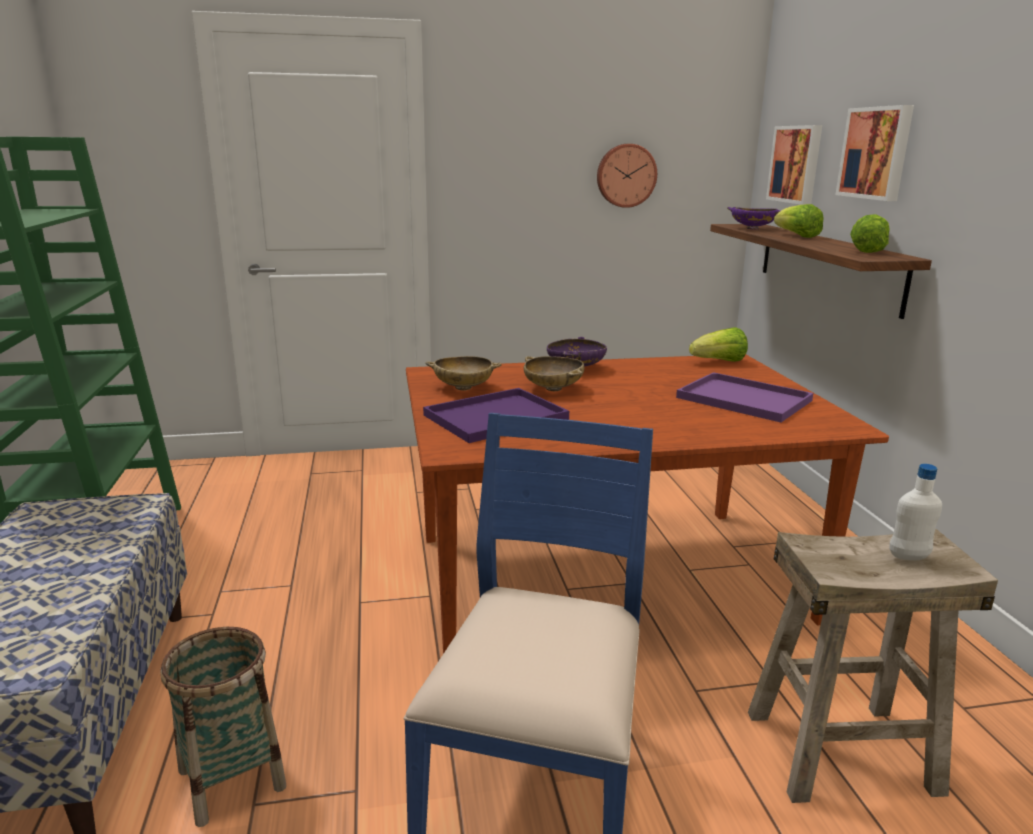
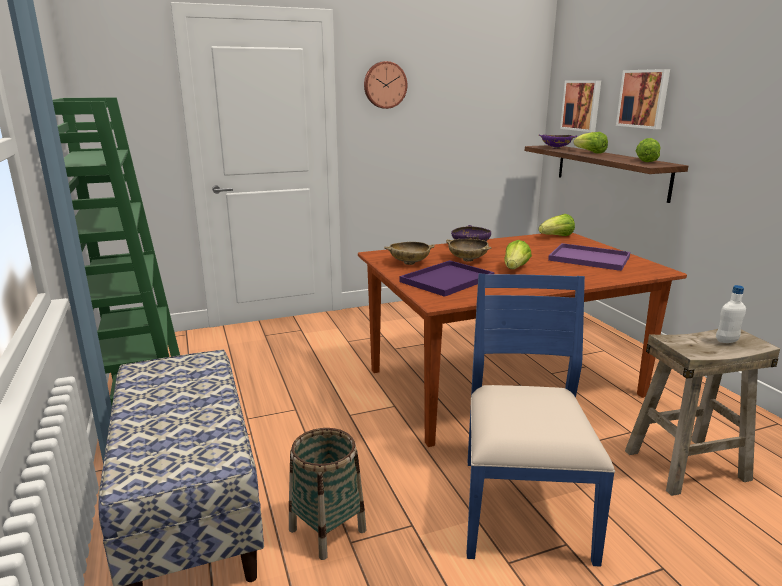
camera: 10 degrees left, 0 degrees up
wall clock [597,144,657,208] -> wall clock moved to [364,61,407,109]
none -> lettuce [505,240,532,269]

